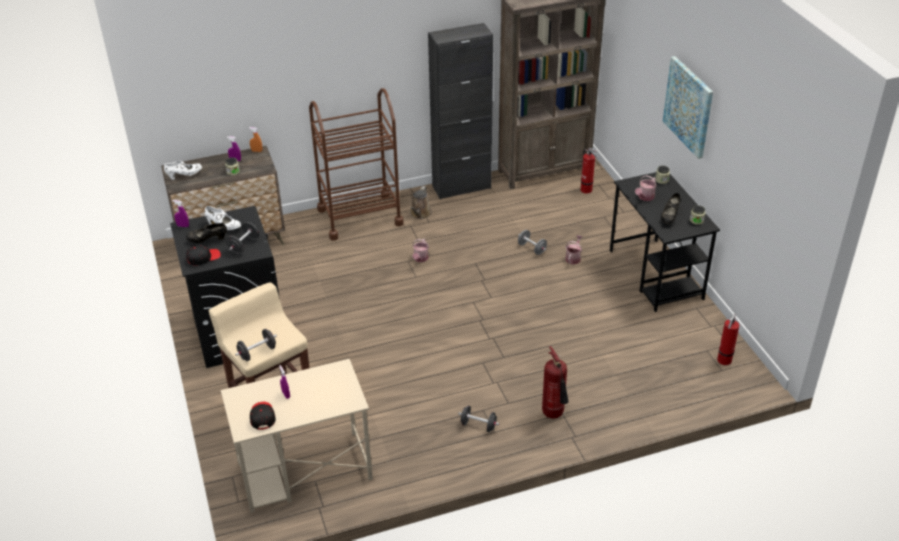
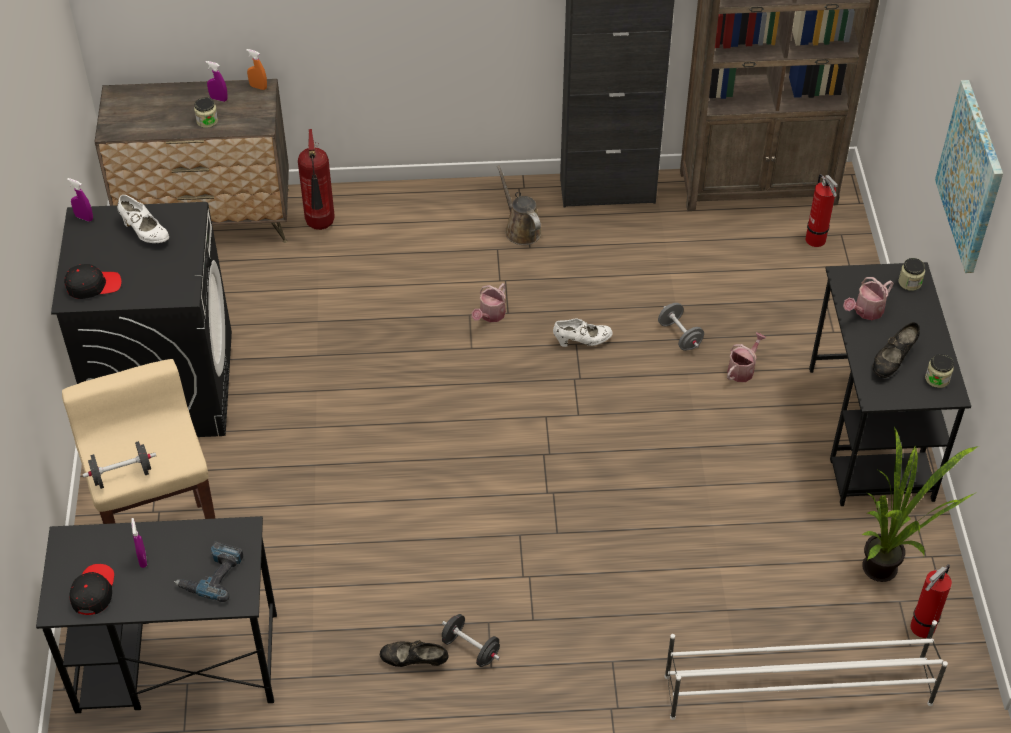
camera: 15 degrees right, 10 degrees up
white shoe [164,161,202,180] -> white shoe moved to [553,318,613,347]
black shoe [186,223,227,243] -> black shoe moved to [380,640,448,667]
beige desk [221,359,373,513] -> black desk [36,516,277,713]
black dumbbell [226,222,259,254] -> none
brown cart [309,88,404,240] -> none
brown watering can [410,186,432,219] -> brown watering can turned 120 degrees clockwise [497,165,542,245]
fire extinguisher [542,346,569,419] -> fire extinguisher moved to [298,129,335,230]
none -> power drill [174,541,244,602]
none -> white shoe rack [664,620,948,720]
none -> potted plant [862,427,978,582]

